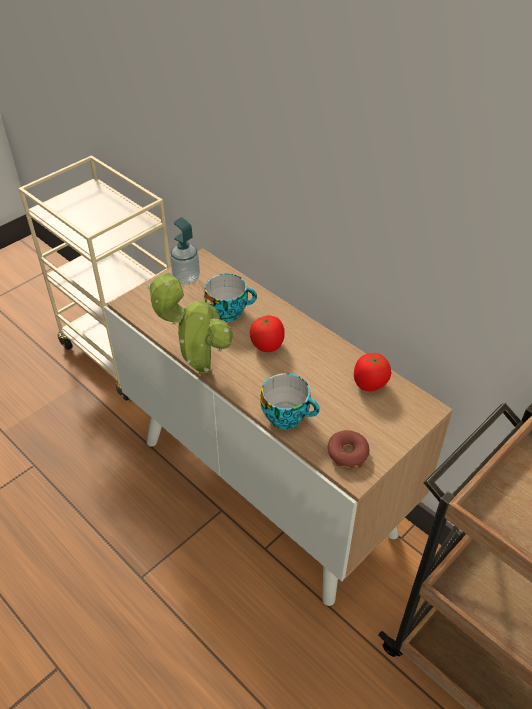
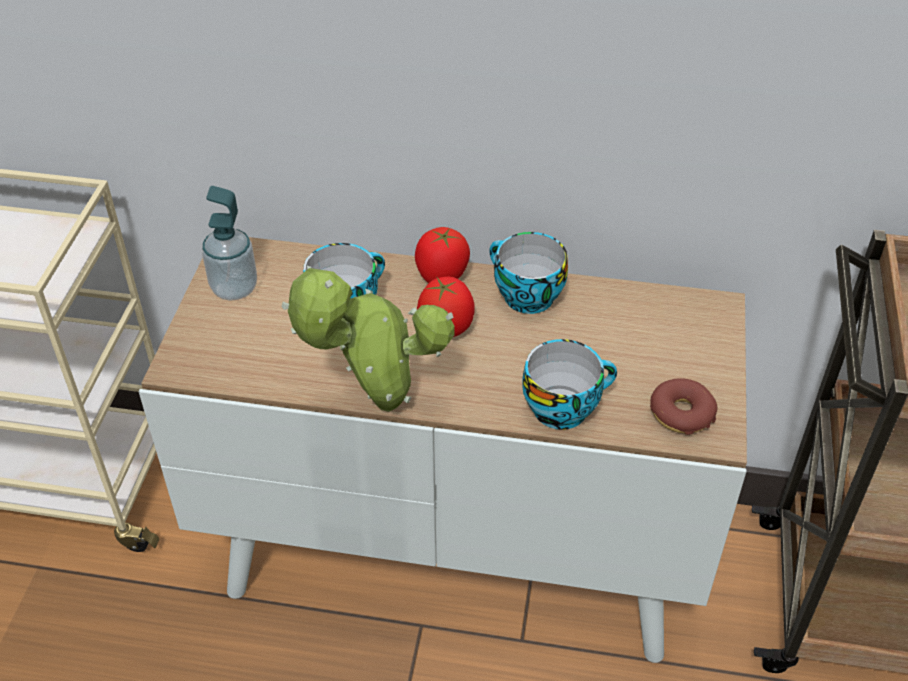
camera: 35 degrees left, 0 degrees up
tomato [354,353,391,391] -> tomato moved to [415,227,470,283]
none -> cup [489,232,568,314]

